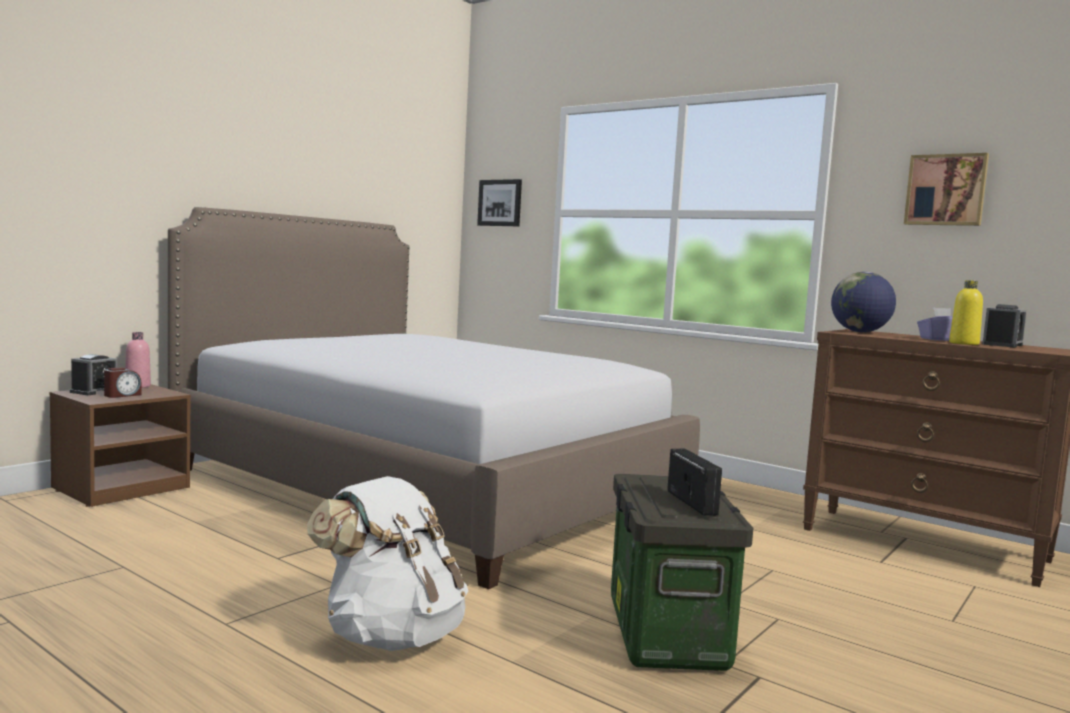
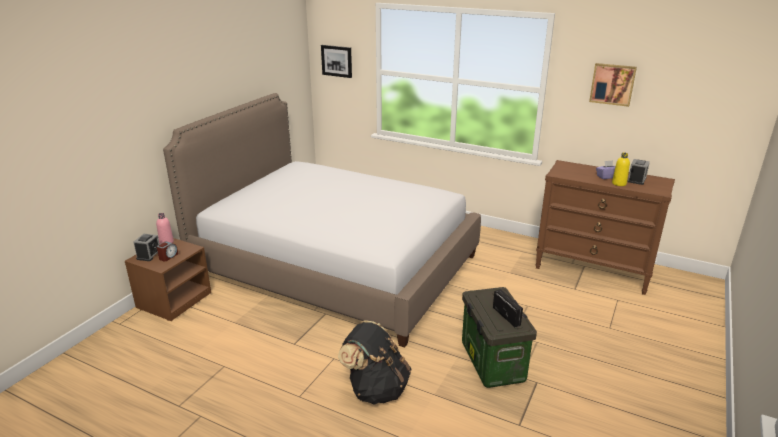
camera: 10 degrees left, 20 degrees up
white backpack [307,476,468,651] -> black backpack [338,321,411,405]
globe [831,272,896,332] -> none

